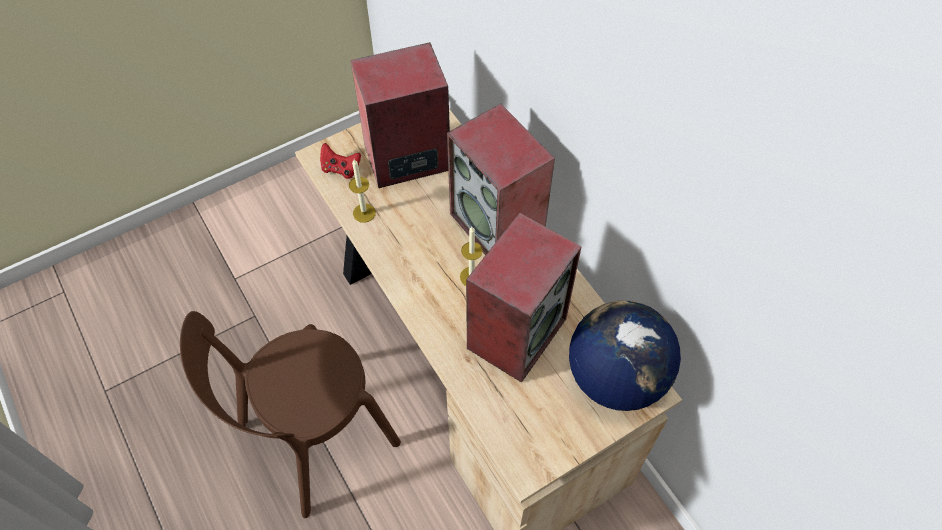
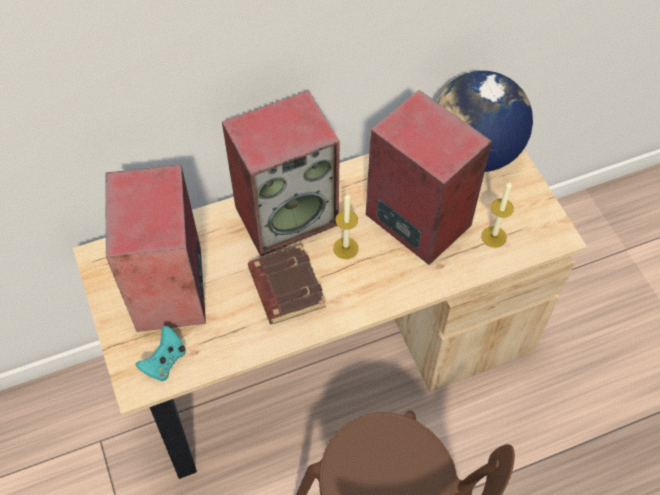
camera: 80 degrees left, 0 degrees up
red game controller [320,143,361,179] -> turquoise game controller [136,326,186,381]
candle [349,159,376,223] -> candle moved to [481,182,514,248]
none -> brown book [248,244,326,324]

